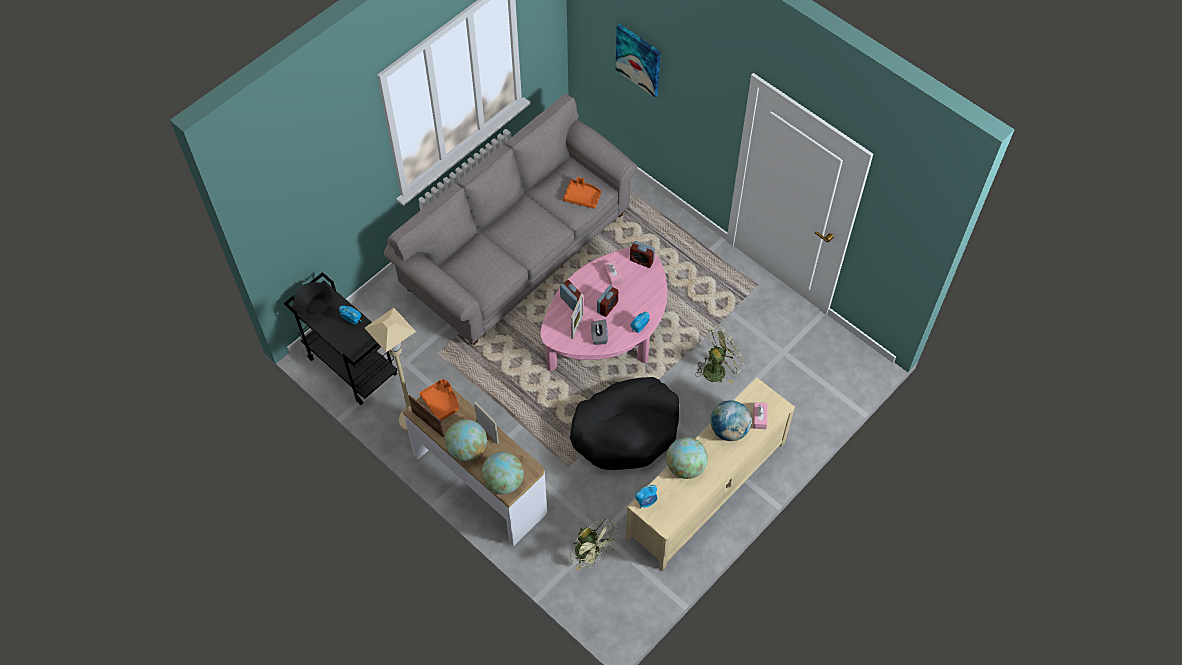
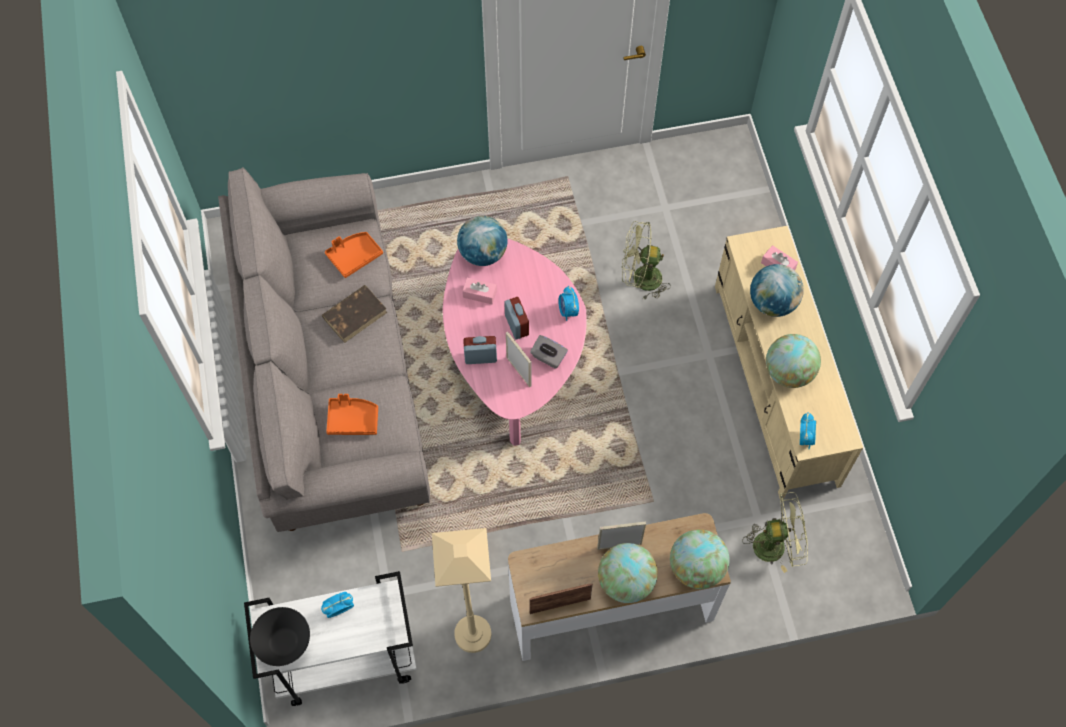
camera: 55 degrees left, 5 degrees up
black cart [284,272,398,405] -> white cart [244,571,417,706]
orange tray [419,379,459,421] -> orange tray moved to [326,394,378,435]
black dog bed [570,377,679,470] -> none
picture [616,24,661,97] -> none
alarm clock [630,241,655,268] -> globe [457,216,507,266]
green fan [695,326,745,384] -> green fan turned 90 degrees counterclockwise [622,221,671,300]
none -> brown book [322,285,387,343]

